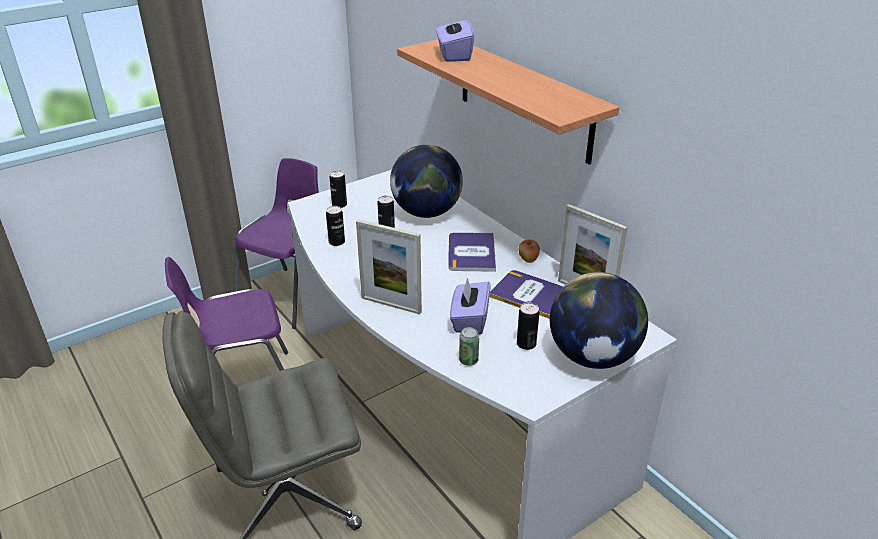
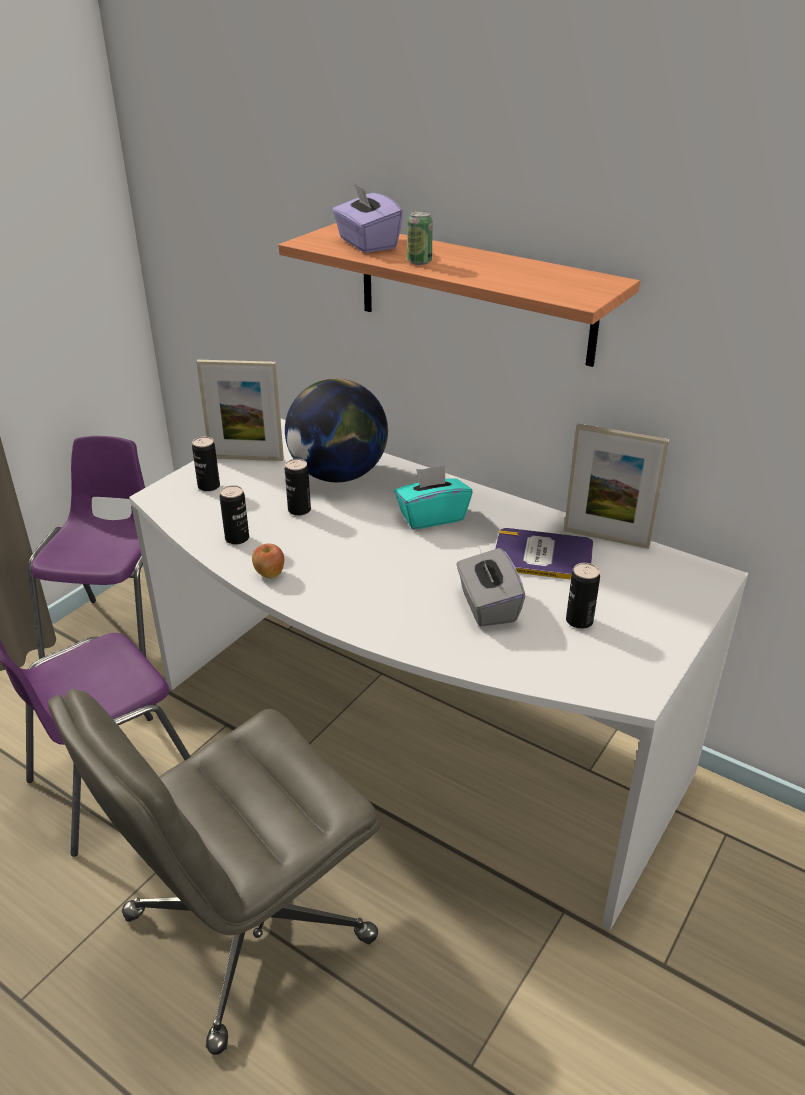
camera: 20 degrees left, 0 degrees up
picture frame [356,219,422,314] -> picture frame moved to [196,360,284,461]
book [448,232,496,272] -> turquoise tissue box [394,465,473,529]
purple tissue box [450,278,491,335] -> grey tissue box [457,547,525,627]
can [459,327,479,366] -> can moved to [407,211,433,265]
apple [519,239,540,263] -> apple moved to [252,544,284,579]
globe [550,272,648,369] -> none

